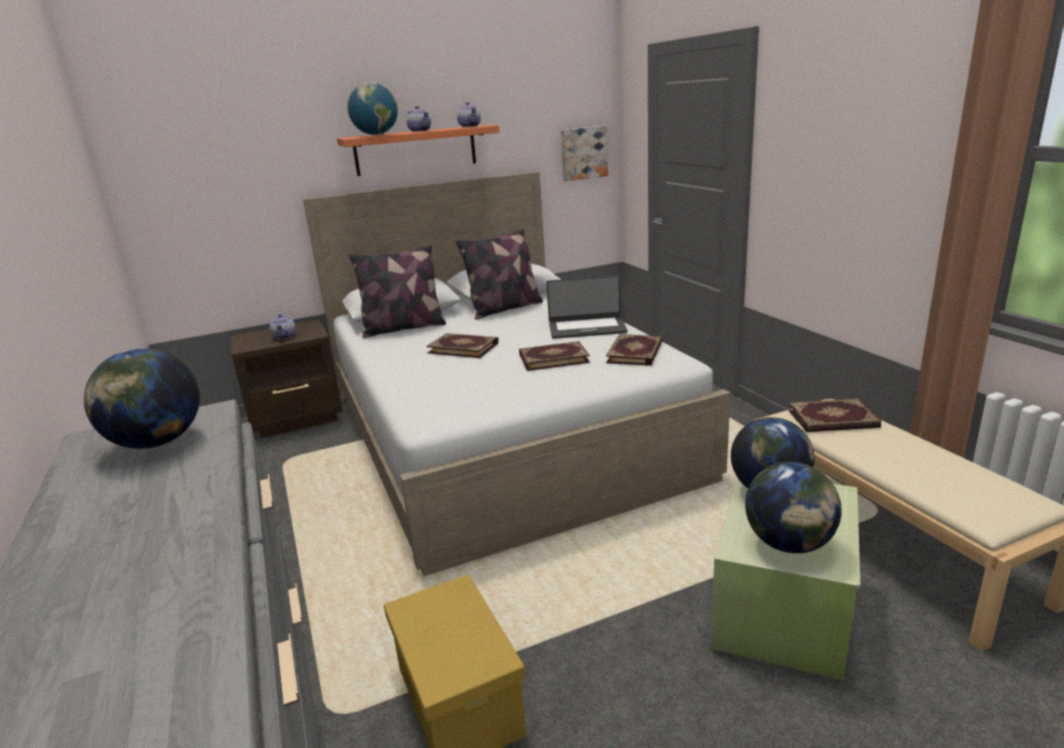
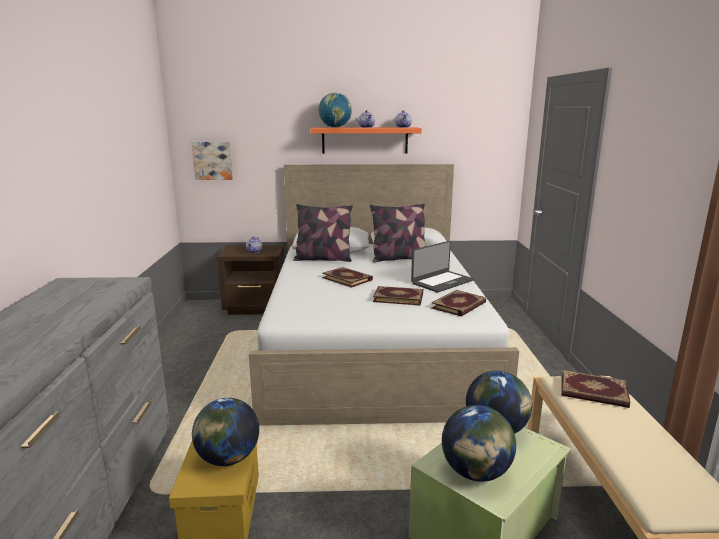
camera: 20 degrees right, 5 degrees down
globe [84,348,200,449] -> globe moved to [192,398,259,466]
laptop [547,275,628,339] -> laptop turned 60 degrees counterclockwise [411,241,474,293]
picture [561,126,608,181] -> picture moved to [192,142,233,180]

